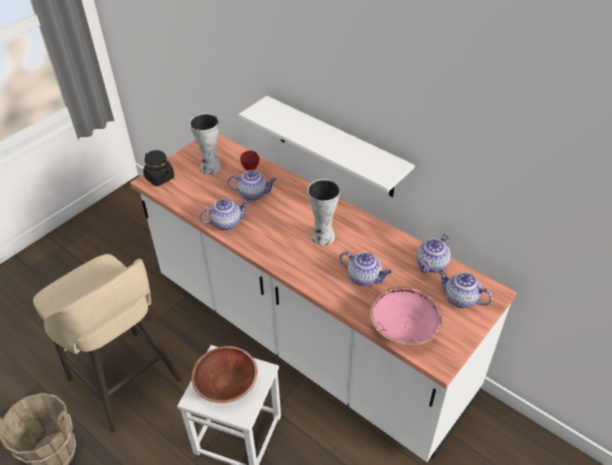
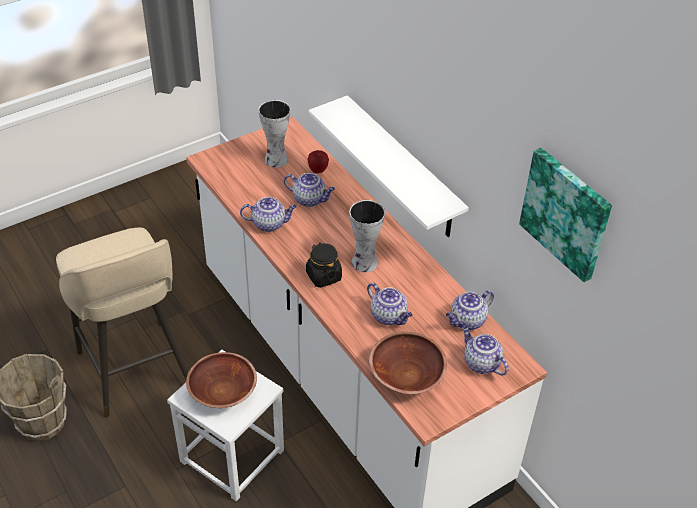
camera: 15 degrees right, 0 degrees up
black jar [143,150,174,186] -> black jar moved to [306,243,342,288]
pink bowl [370,287,443,346] -> brown bowl [369,332,447,395]
none -> picture [519,148,612,282]

